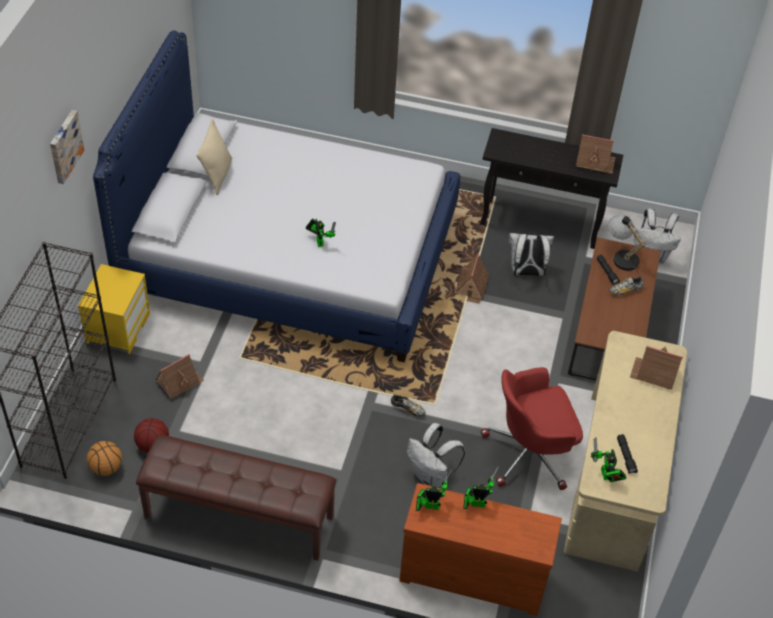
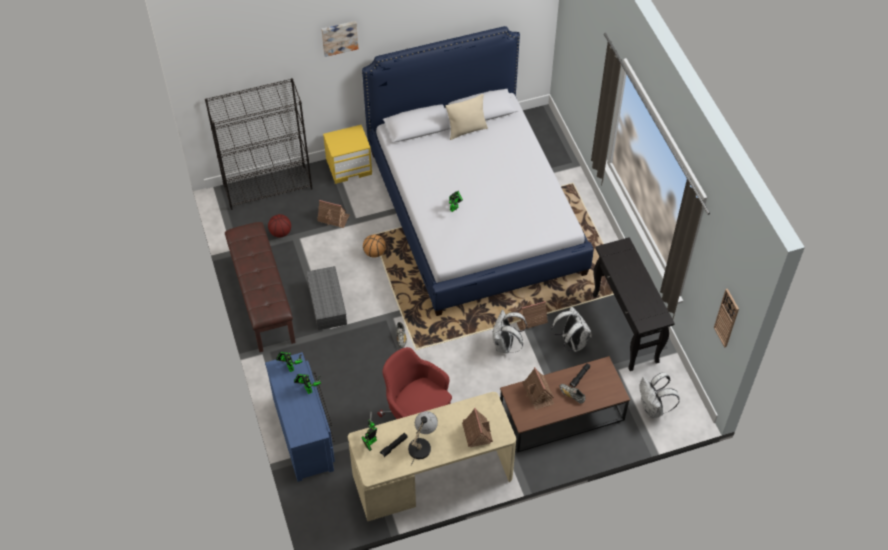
camera: 60 degrees right, 5 degrees up
basketball [87,441,122,476] -> basketball moved to [363,234,386,258]
brown dresser [399,483,562,616] -> blue dresser [265,352,335,482]
white backpack [406,423,465,488] -> white backpack moved to [492,310,527,353]
toy house [576,134,615,174] -> toy house moved to [522,367,554,410]
table lamp [608,215,646,276] -> table lamp moved to [408,411,438,465]
none -> grey storage box [306,266,347,330]
none -> wall clock [714,289,739,347]

